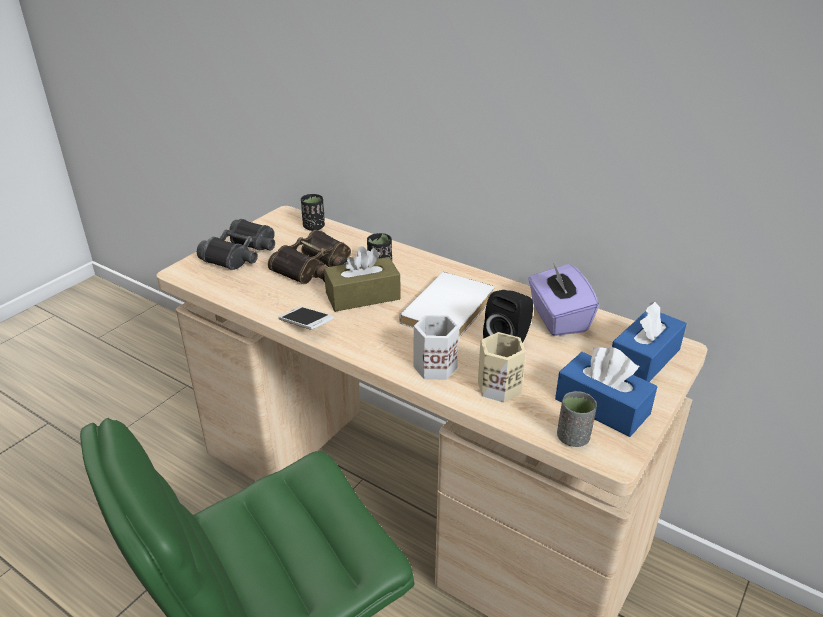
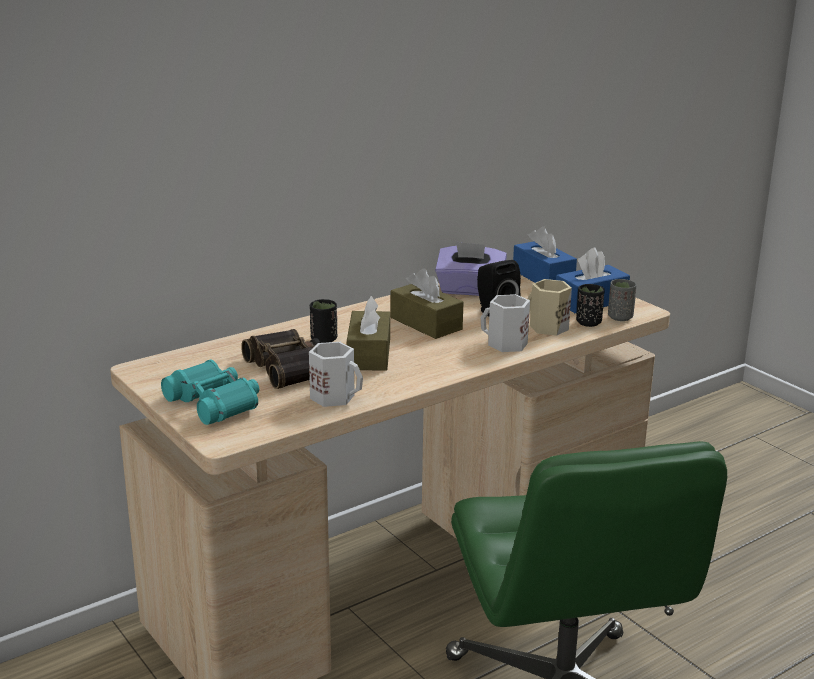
camera: 70 degrees left, 10 degrees down
black binoculars [197,219,275,270] -> turquoise binoculars [161,359,259,425]
phone [278,306,334,330] -> none
black cup [301,194,325,231] -> black cup moved to [576,284,605,327]
white book [399,272,494,338] -> brown tissue box [391,268,463,339]
none -> white mug [309,342,363,407]

